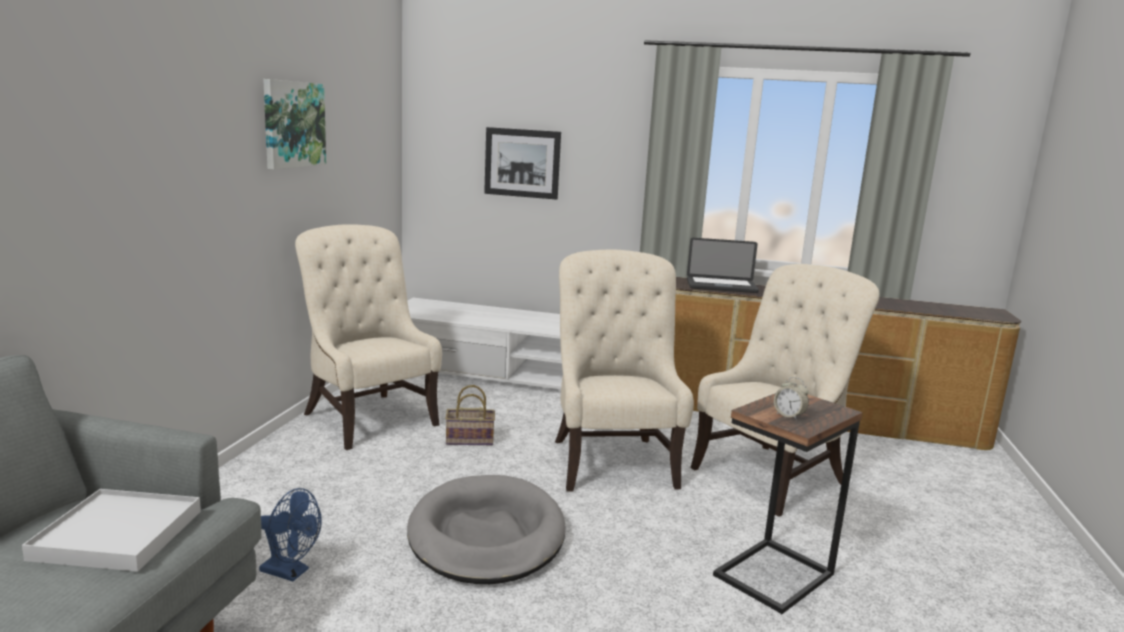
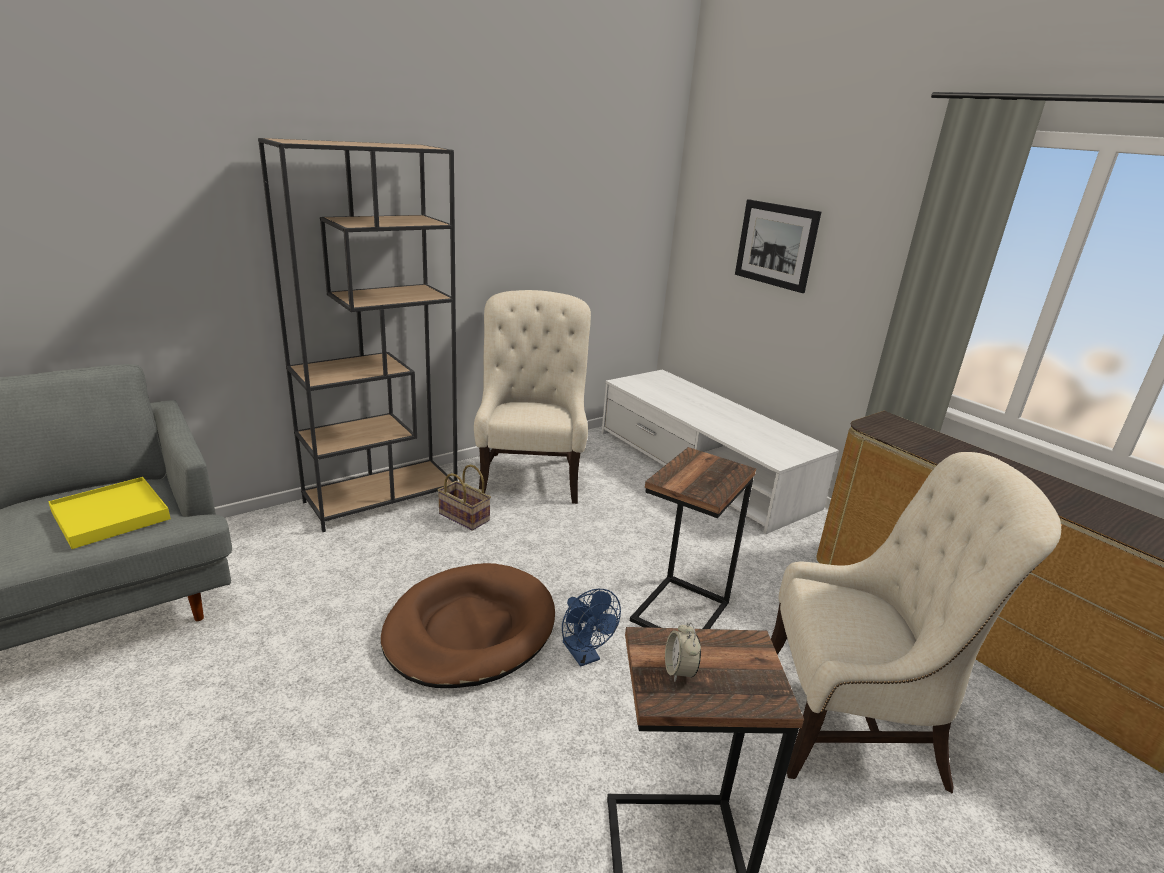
camera: 40 degrees right, 10 degrees up
white tray [22,489,201,572] -> yellow tray [48,477,171,549]
blue fan [259,488,322,582] -> blue fan moved to [562,589,621,667]
picture [263,79,326,170] -> none
grey dog bed [407,475,565,584] -> brown dog bed [381,563,555,688]
basket [445,385,495,445] -> basket moved to [438,465,491,531]
beige armchair [555,250,694,491] -> side table [630,447,756,629]
laptop [687,238,759,293] -> none
none -> bookcase [258,138,458,532]

